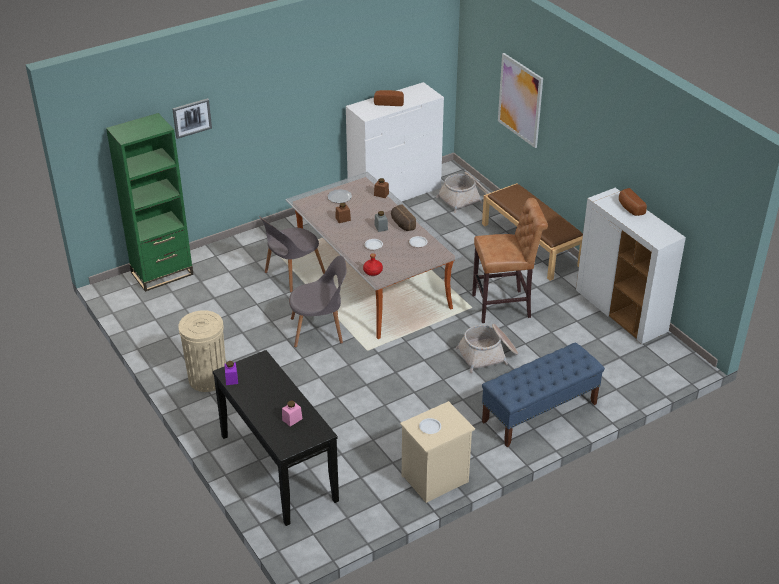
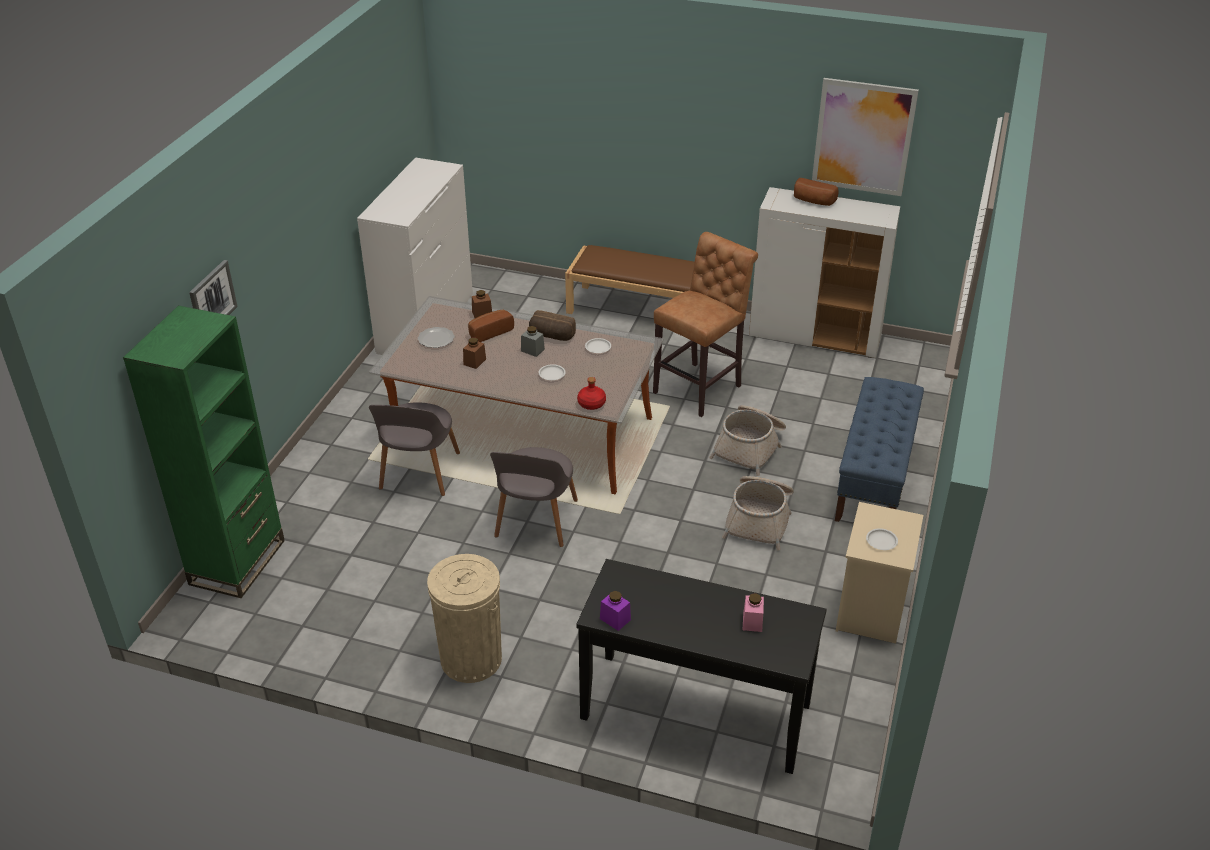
camera: 40 degrees left, 0 degrees up
grey chair [289,256,347,347] -> grey chair turned 150 degrees clockwise [490,447,578,547]
bread [374,90,404,106] -> bread moved to [468,310,514,342]
basket [436,172,489,213] -> basket moved to [722,476,794,551]
picture [498,53,543,148] -> picture moved to [812,78,919,196]

